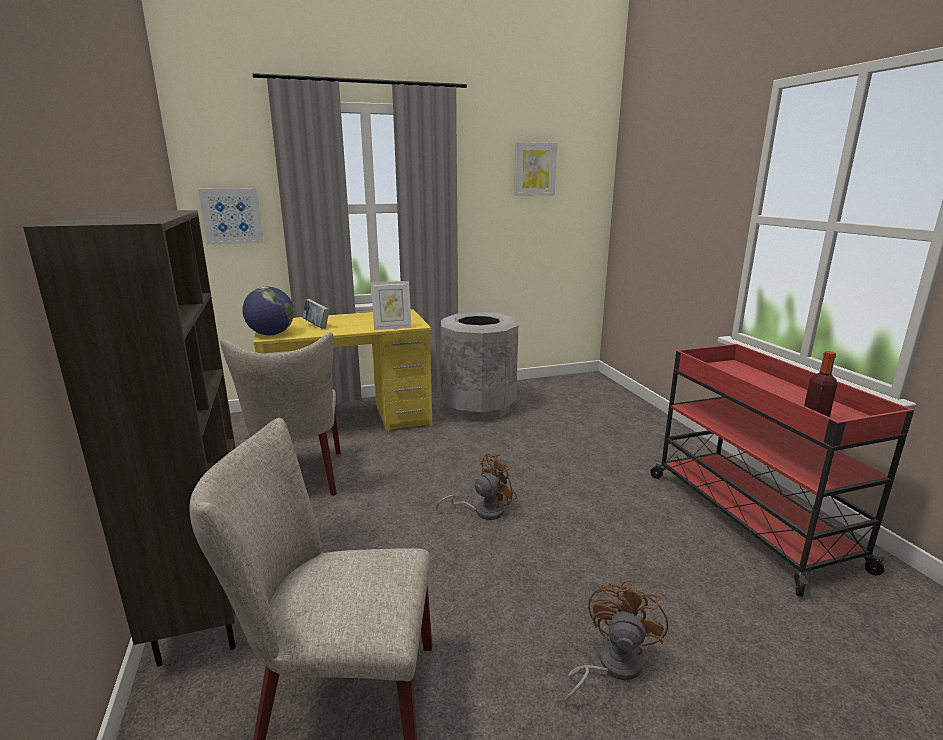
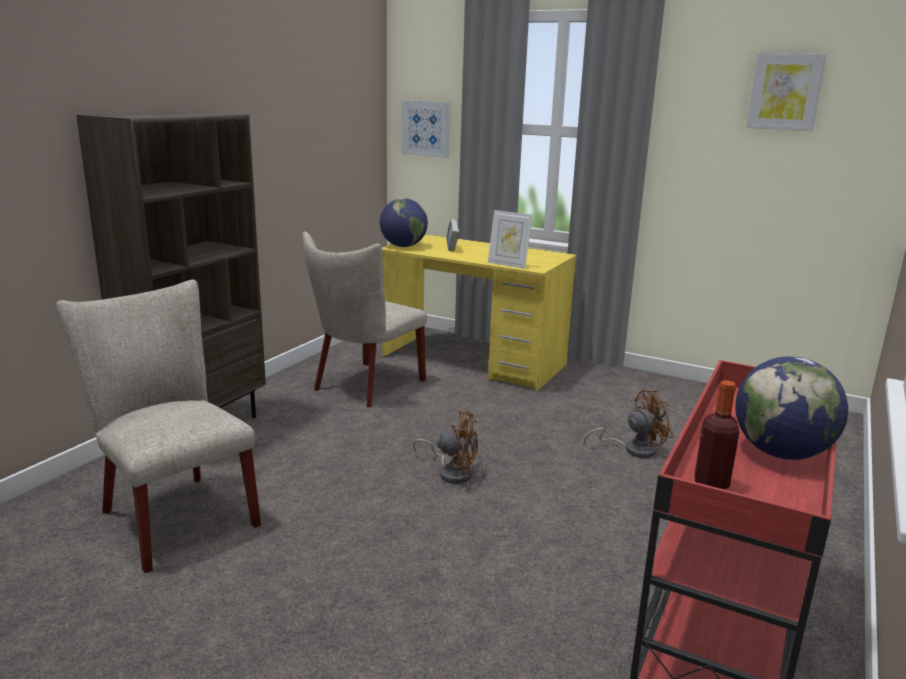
camera: 45 degrees right, 0 degrees up
grey trash can [441,312,518,422] -> none
brown fan [564,580,668,702] -> brown fan moved to [584,390,673,458]
none -> globe [735,356,848,460]

